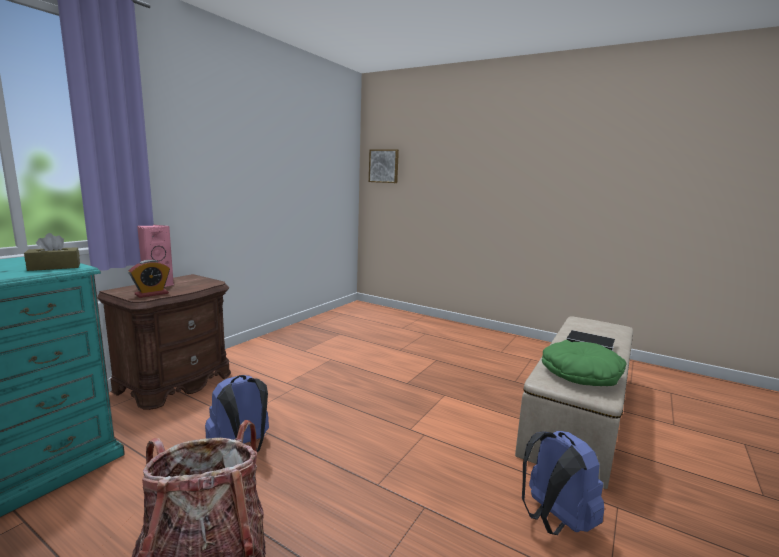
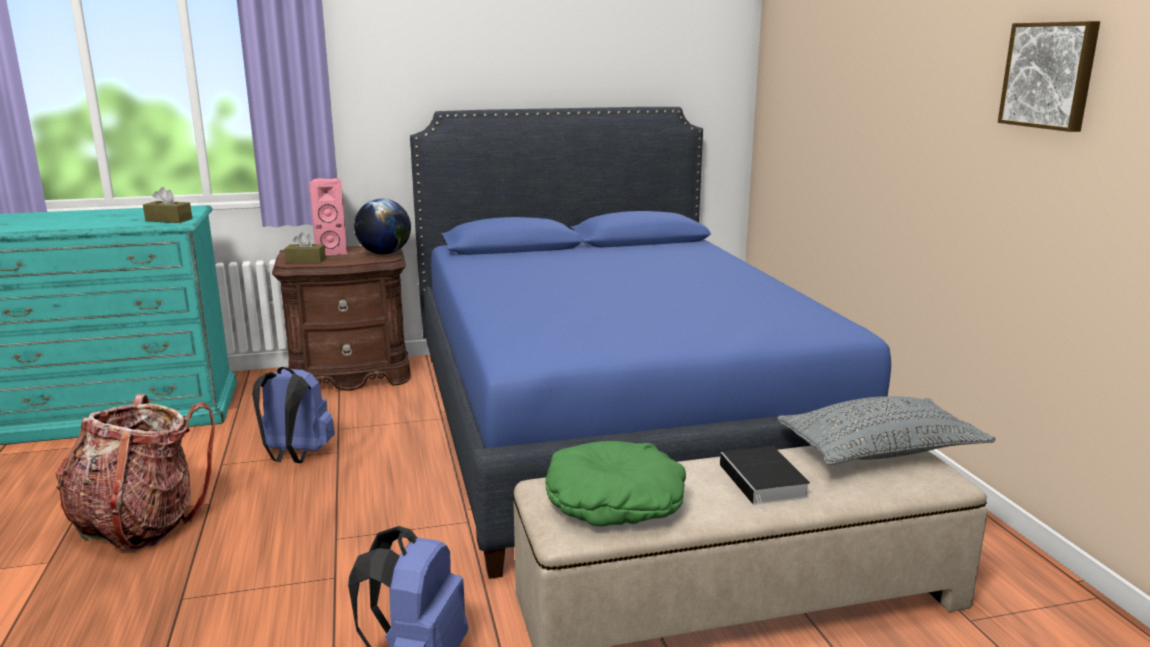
camera: 45 degrees right, 5 degrees up
alarm clock [129,260,170,298] -> brown tissue box [285,232,326,263]
picture [369,149,399,183] -> picture moved to [998,21,1100,132]
none -> globe [354,199,411,254]
none -> blue bed [410,107,891,579]
none -> grey pillow [777,396,995,465]

